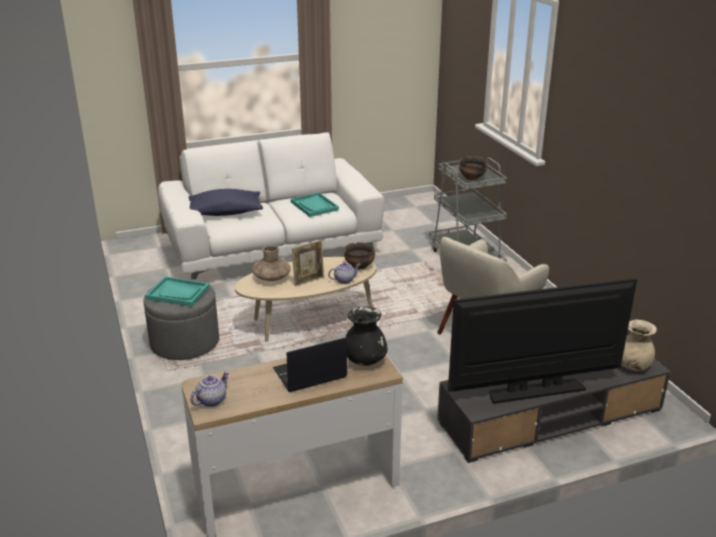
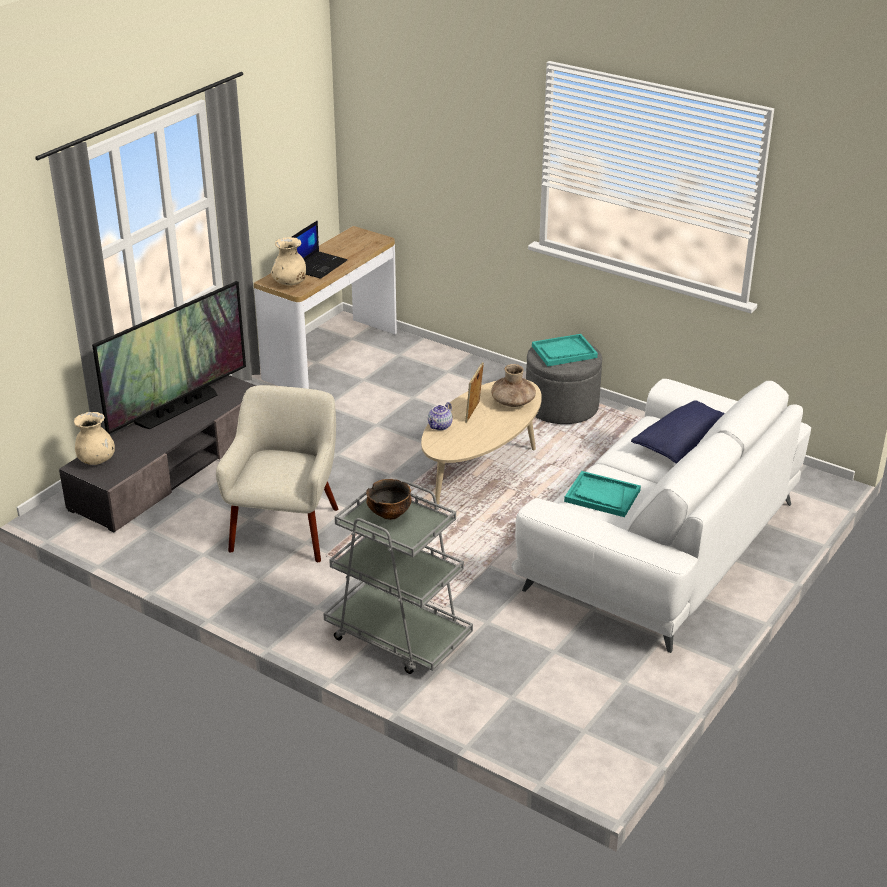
camera: 145 degrees right, 5 degrees up
teapot [190,371,229,407] -> none
bowl [344,242,375,270] -> none
black vase [346,306,388,366] -> beige vase [271,237,306,286]

